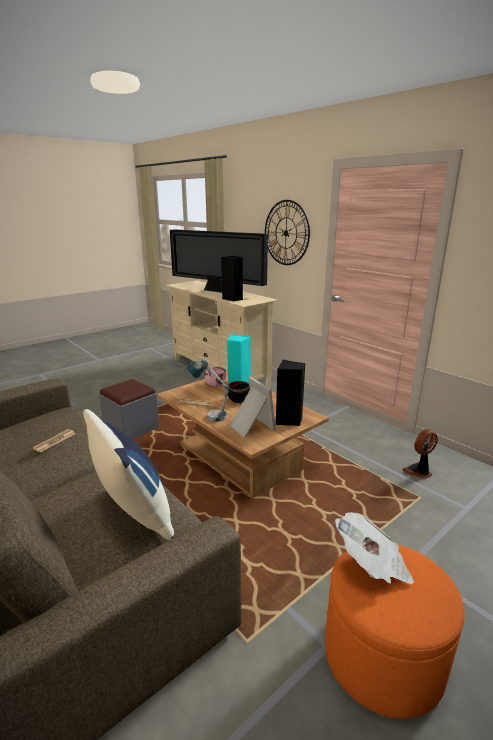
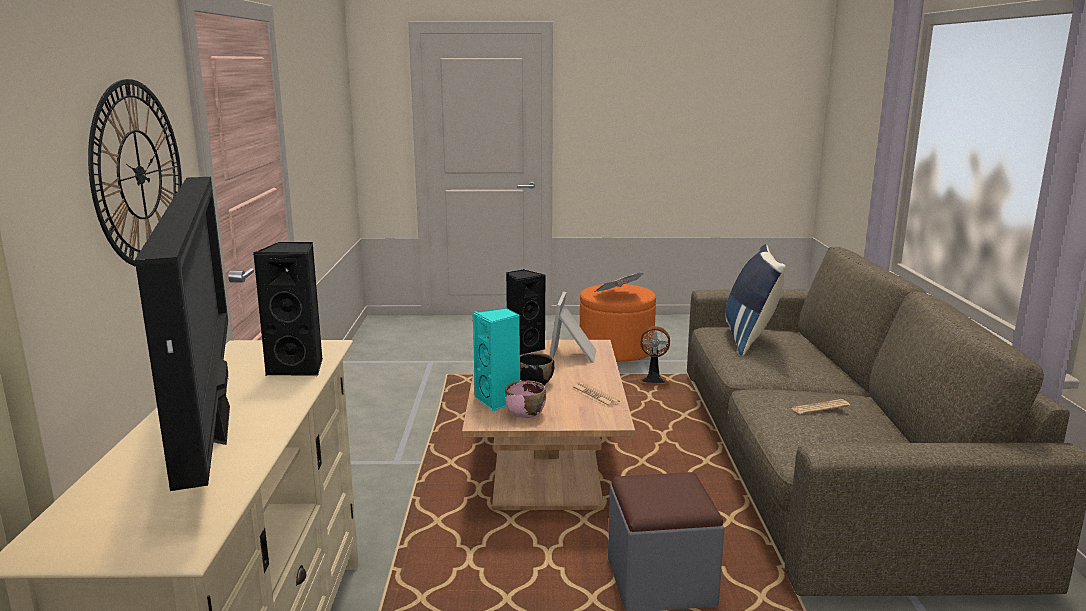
camera: 140 degrees left, 5 degrees down
table lamp [186,358,230,422] -> none
fan [402,429,438,479] -> fan moved to [638,326,670,386]

